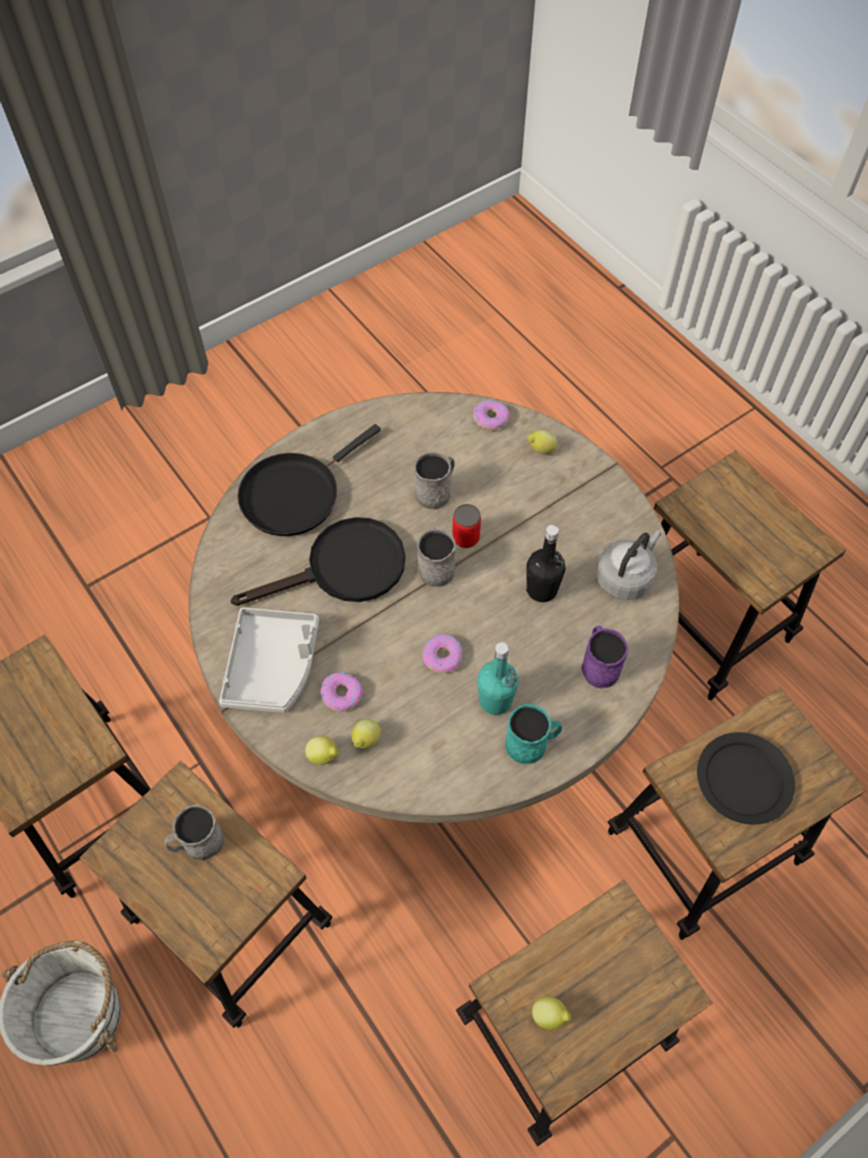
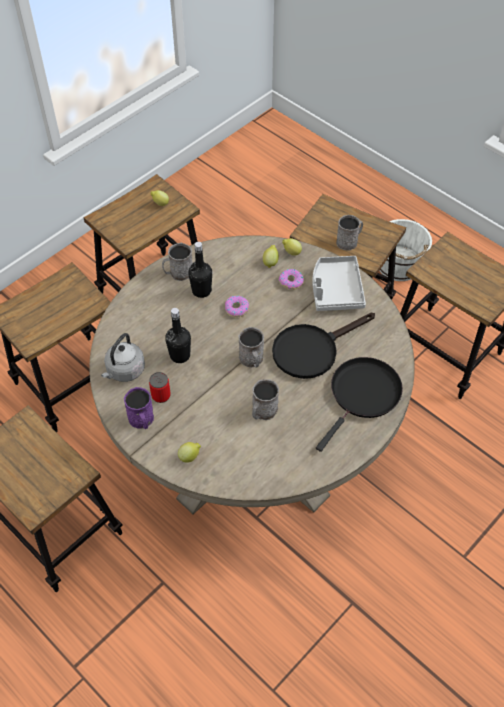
camera: 170 degrees right, 5 degrees down
can [452,504,481,548] -> can moved to [149,372,171,403]
donut [473,399,510,431] -> none
turquoise bottle [477,642,519,715] -> black bottle [188,242,212,298]
turquoise mug [505,704,562,765] -> grey mug [162,243,193,281]
purple mug [582,626,629,689] -> purple mug moved to [124,387,154,429]
black plate [697,732,795,825] -> none

